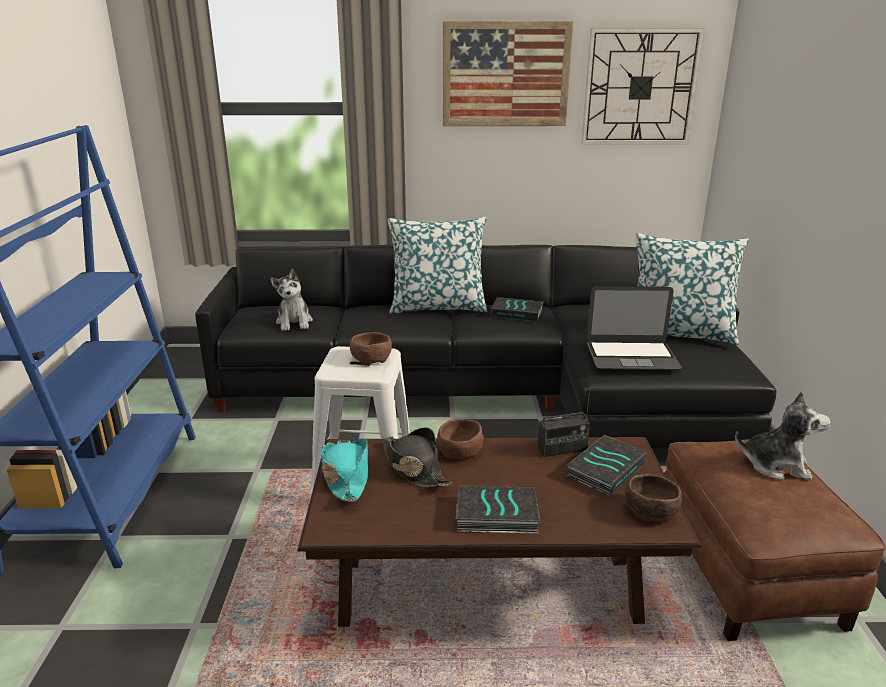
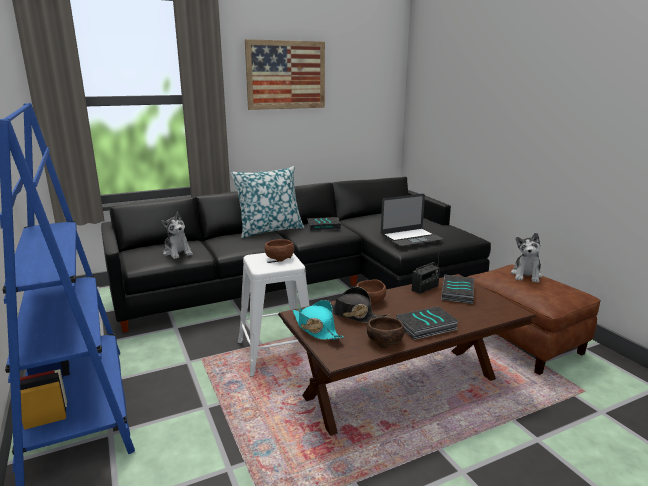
camera: 25 degrees left, 5 degrees down
wall clock [581,28,705,145] -> none
brown bowl [625,474,682,522] -> brown bowl moved to [367,317,404,348]
pillow [635,233,749,345] -> none
plush toy [735,391,831,480] -> plush toy turned 120 degrees clockwise [511,233,543,283]

